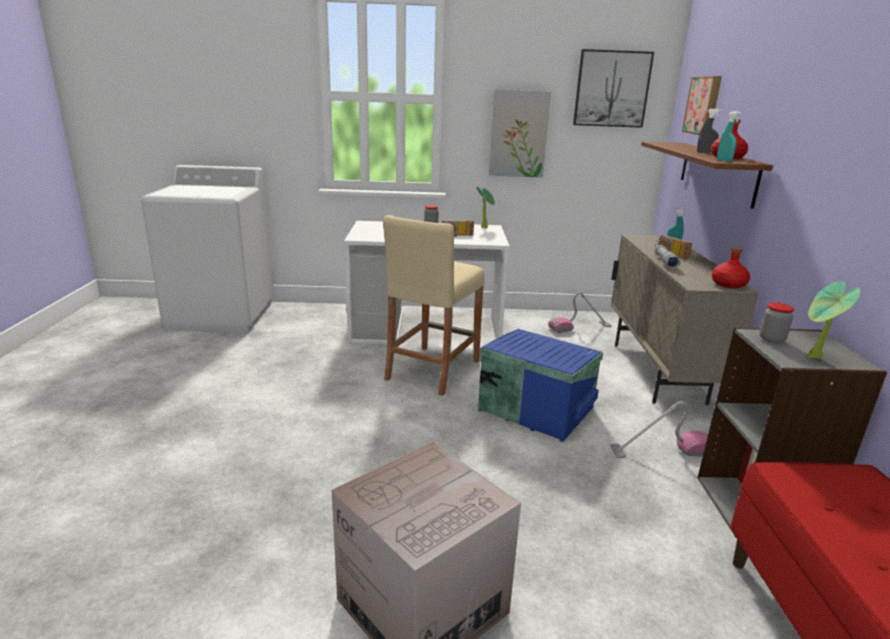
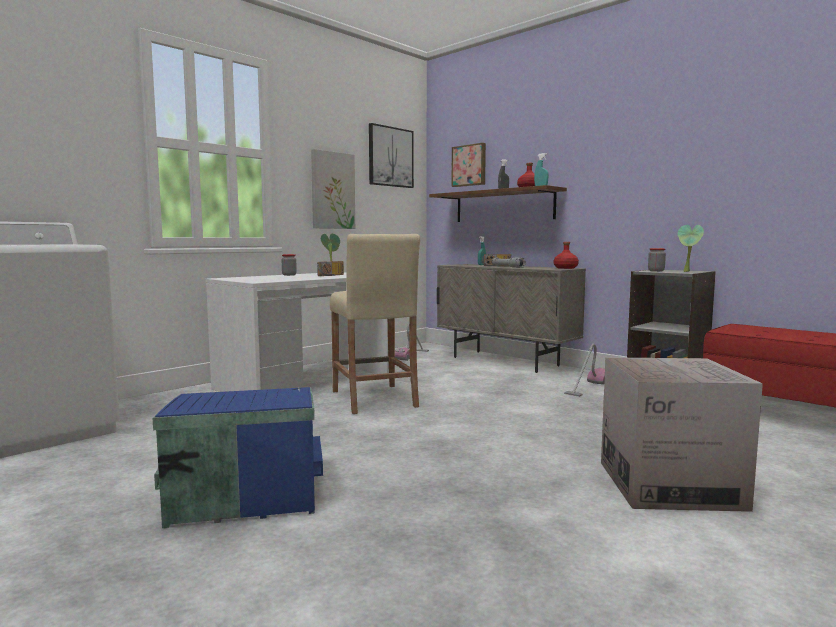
camera: 45 degrees left, 15 degrees down
blue storage box [478,329,603,442] -> blue storage box moved to [153,387,323,528]

